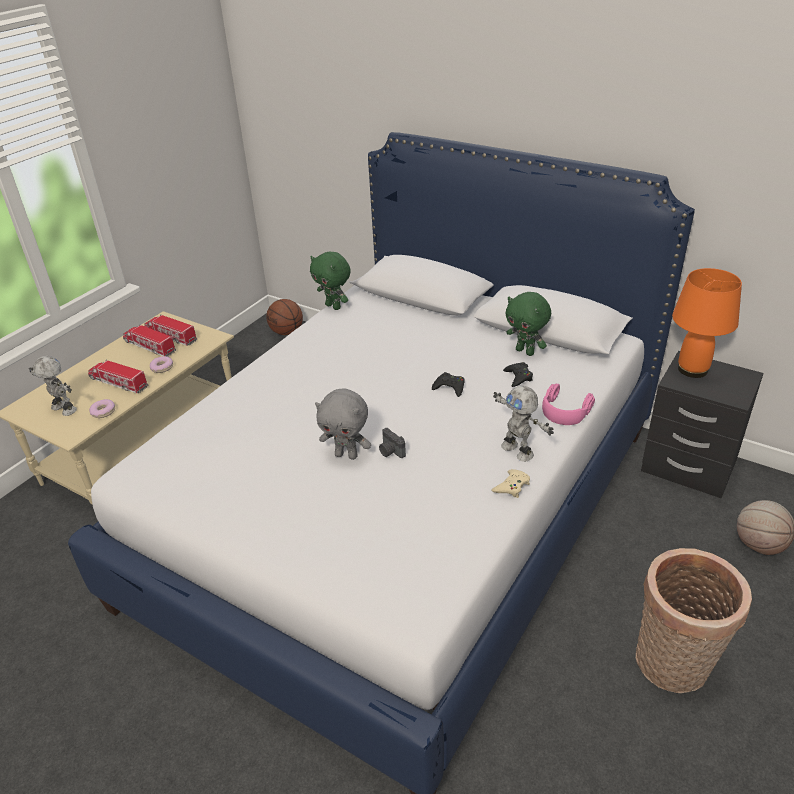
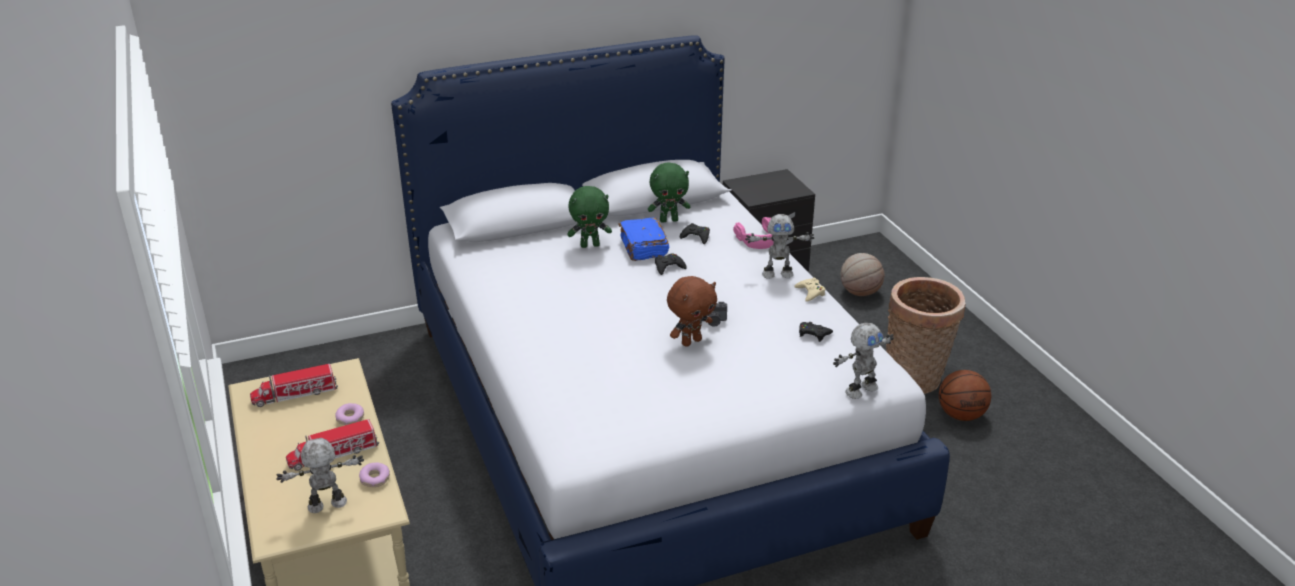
camera: 55 degrees left, 5 degrees down
toy truck [123,325,176,356] -> none
basketball [266,299,303,335] -> basketball moved to [939,370,991,421]
green plush toy [310,252,350,310] -> green plush toy moved to [567,186,612,248]
grey plush toy [315,388,371,460] -> brown plush toy [667,276,717,347]
orange table lamp [672,268,742,378] -> none
none -> blue book [619,218,670,261]
none -> black game controller [799,322,833,342]
none -> toy robot [833,323,894,399]

